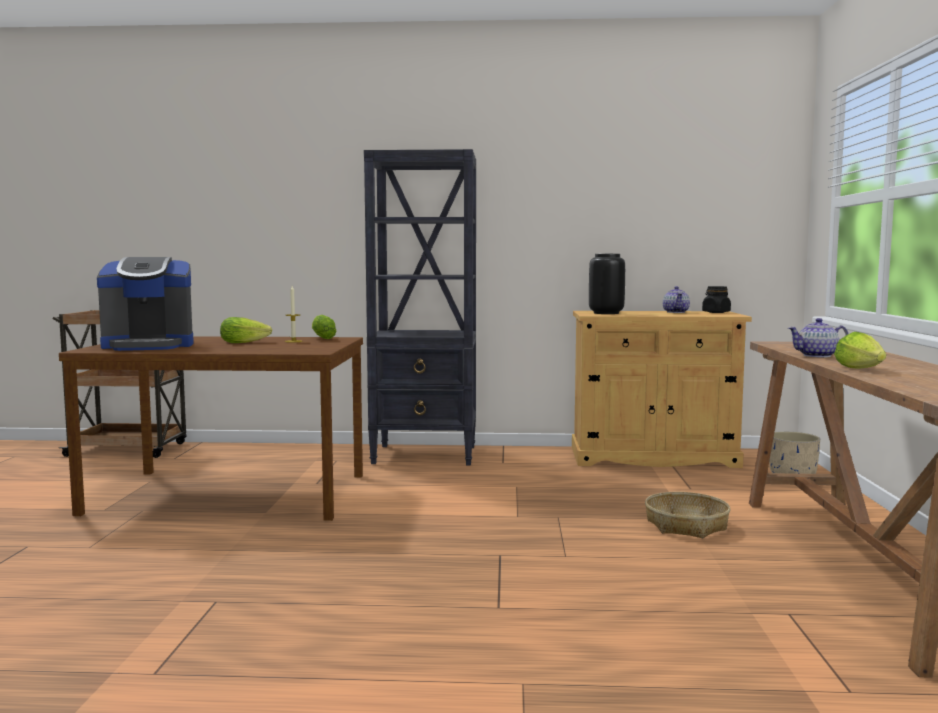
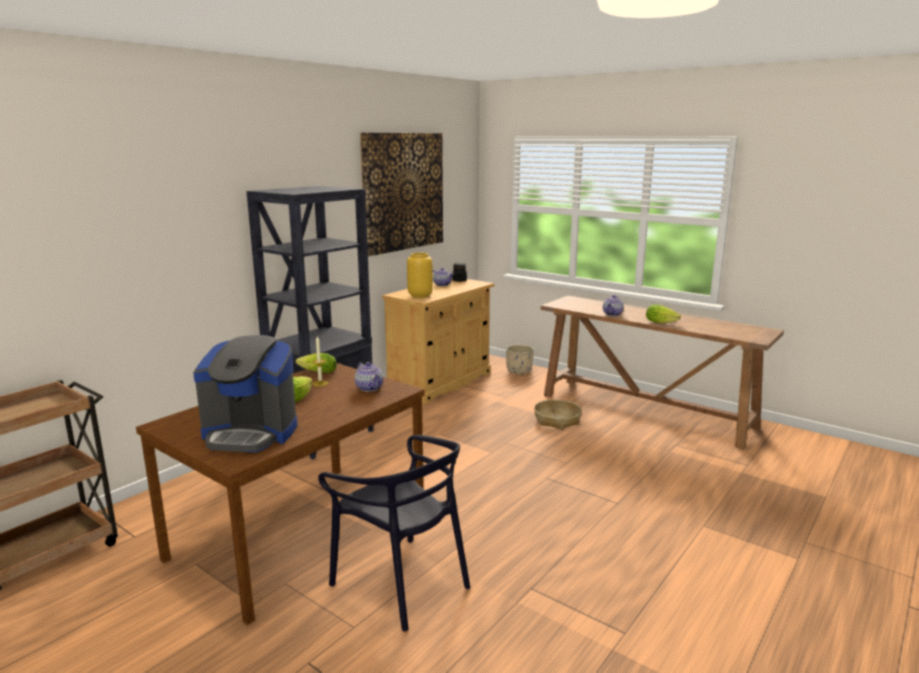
camera: 55 degrees left, 10 degrees up
coffee machine [97,257,194,351] -> coffee machine turned 75 degrees clockwise [193,335,297,452]
black vase [589,254,625,314] -> yellow vase [407,253,433,298]
none -> black chair [318,435,470,631]
none -> teapot [355,362,383,392]
none -> picture [360,132,443,256]

